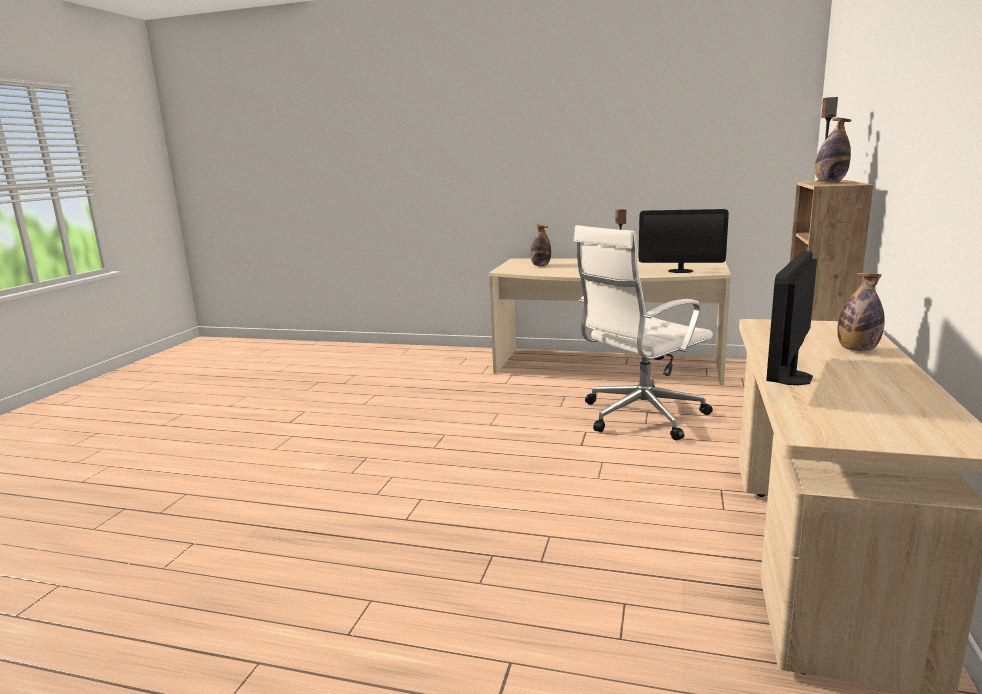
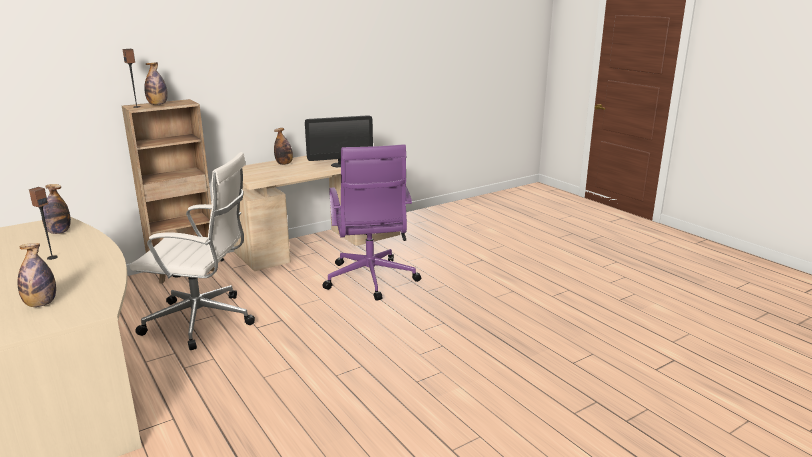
camera: 140 degrees left, 5 degrees up
monitor [639,209,729,273] -> bottle [42,184,71,234]
none -> purple office chair [323,144,421,301]

